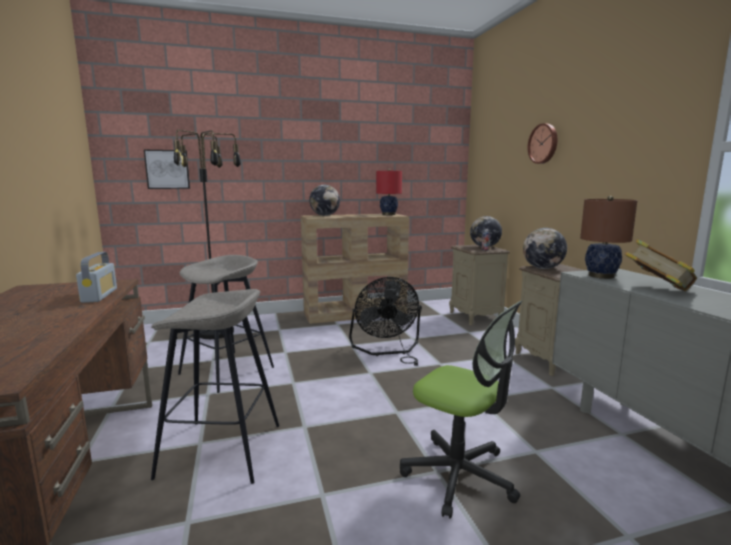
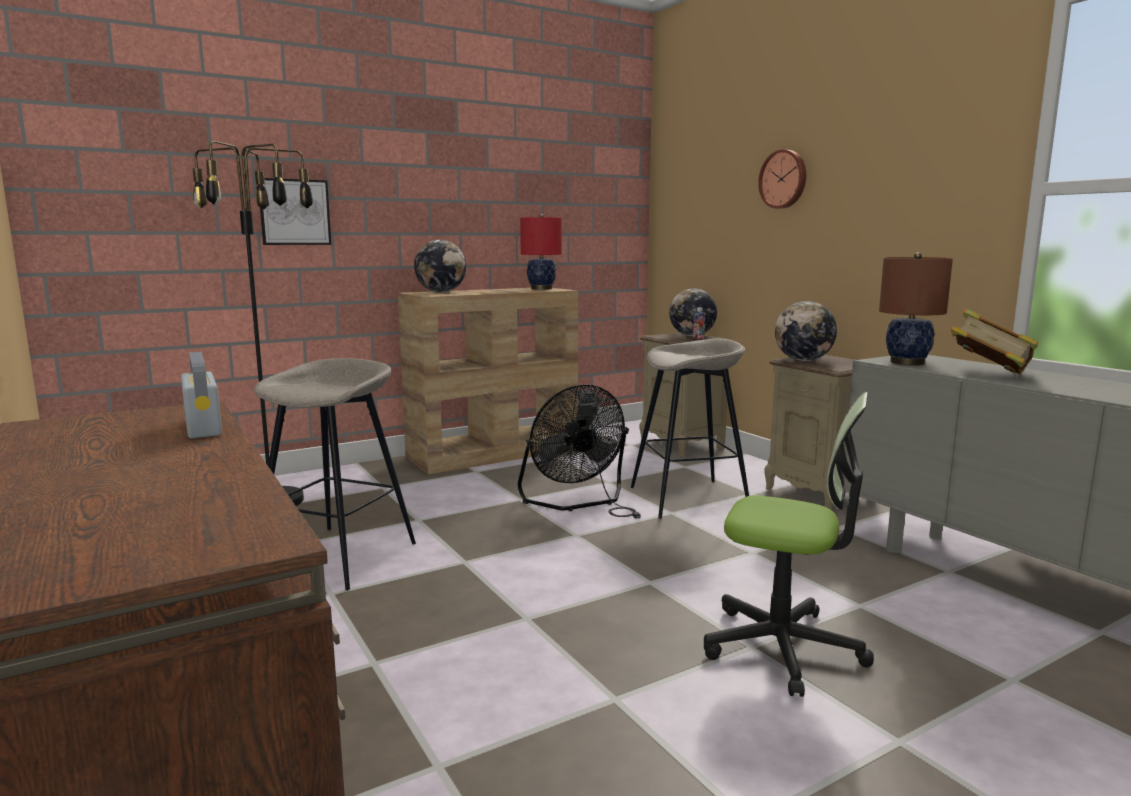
camera: 15 degrees left, 0 degrees up
picture [144,150,190,189] -> picture moved to [260,178,331,245]
grey stool [151,289,279,484] -> grey stool moved to [631,339,749,519]

